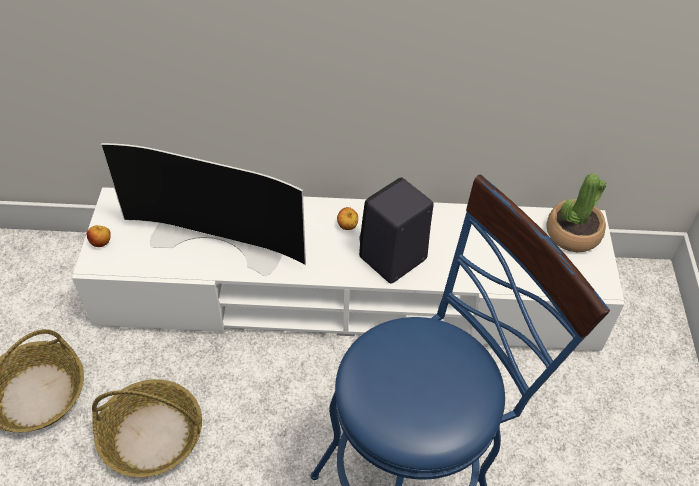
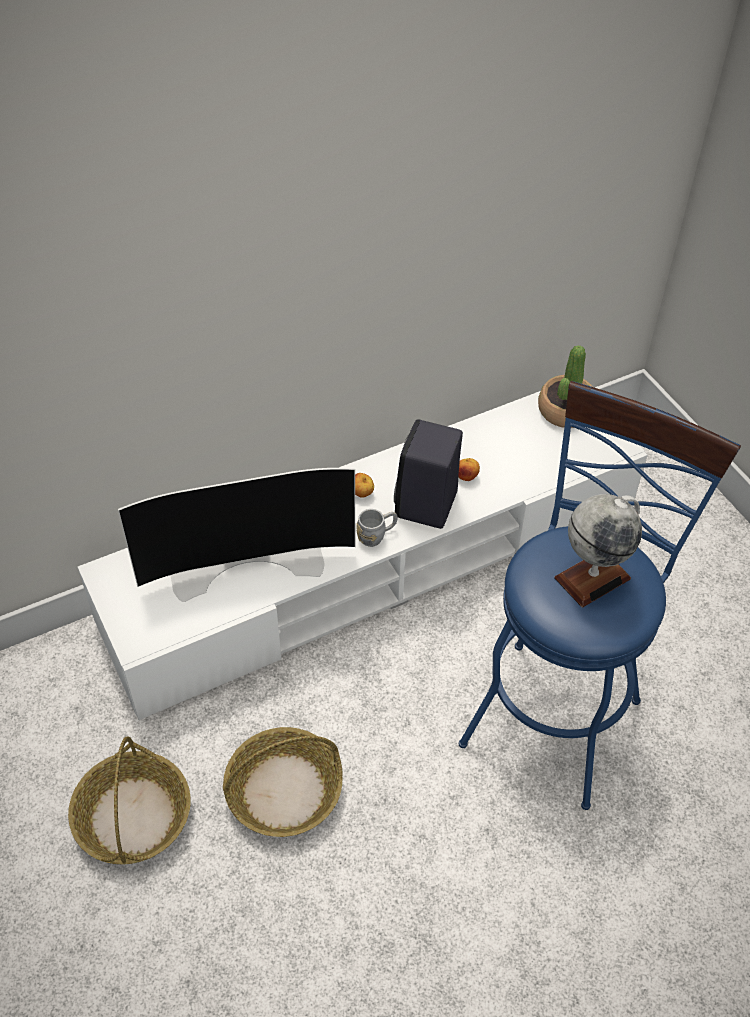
camera: 30 degrees left, 0 degrees up
apple [87,225,111,247] -> apple moved to [458,458,480,481]
none -> grey mug [356,509,398,547]
none -> globe [554,494,642,607]

